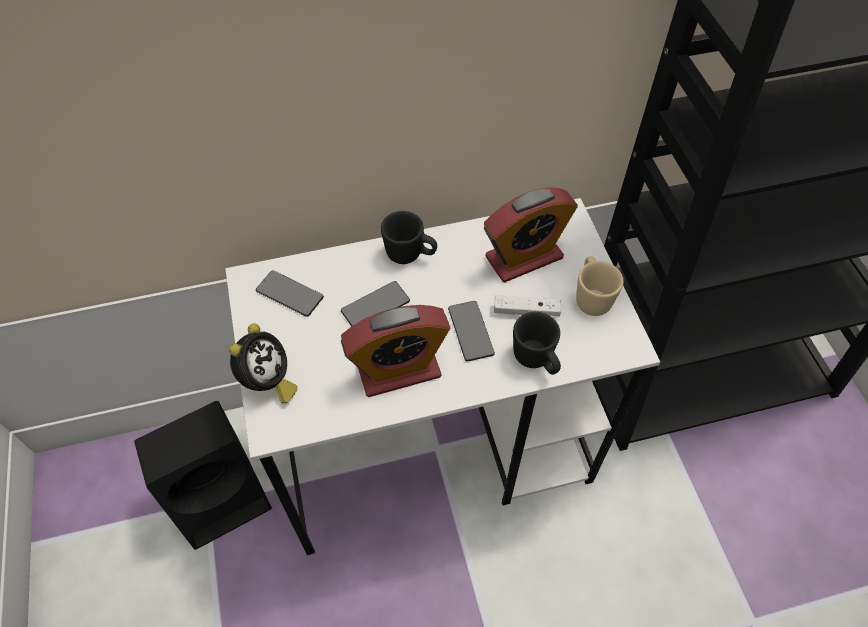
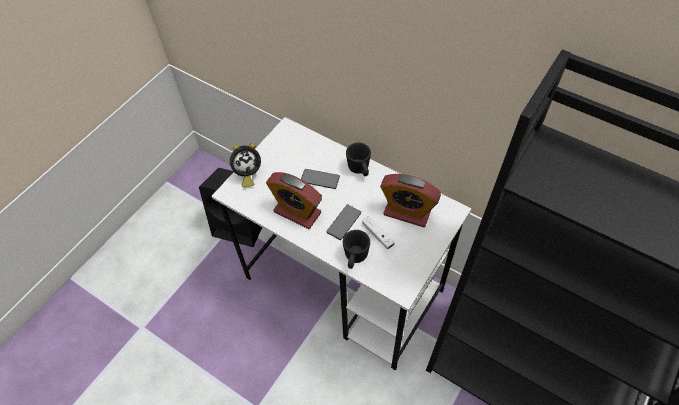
camera: 50 degrees right, 0 degrees up
phone [256,270,324,317] -> none
beige mug [576,256,624,316] -> none

